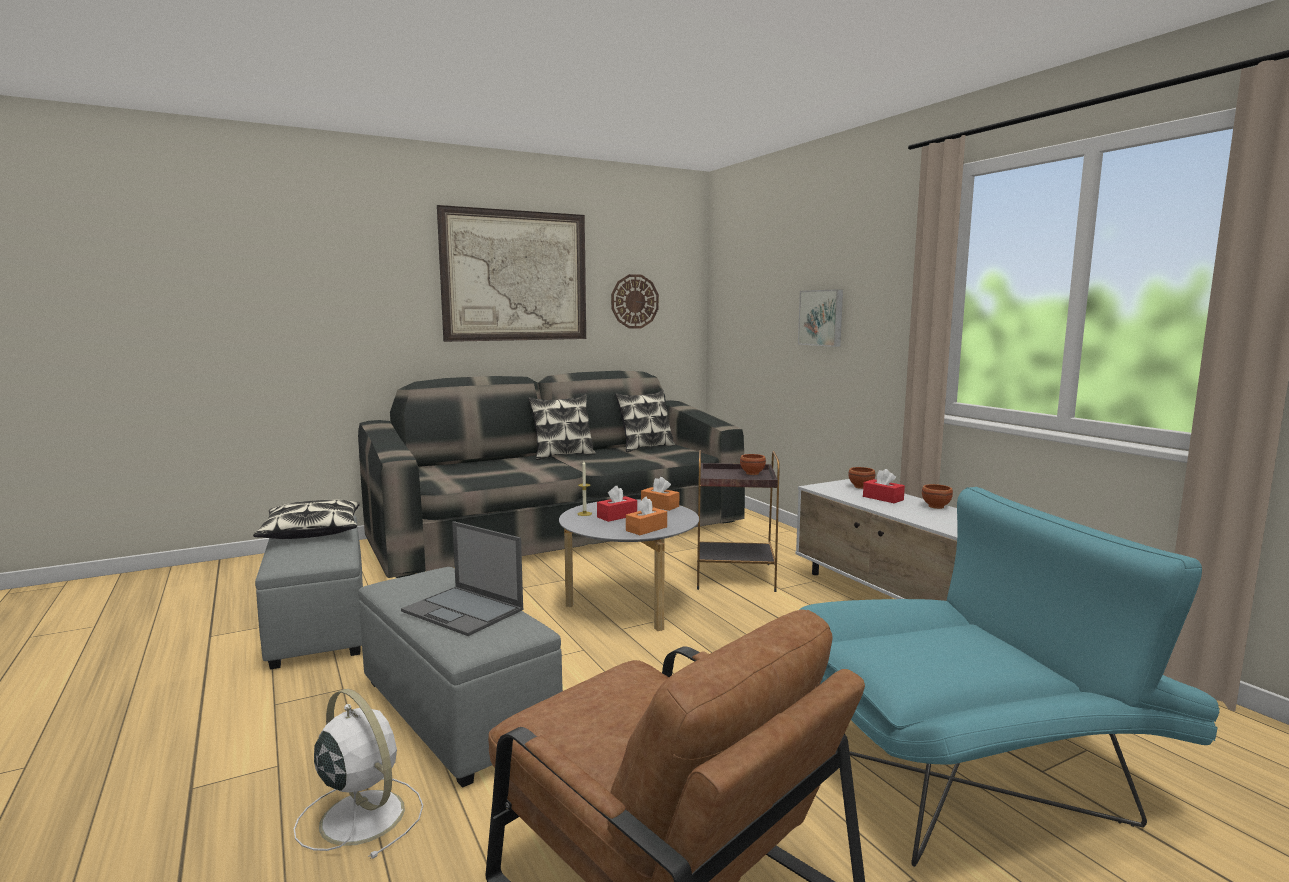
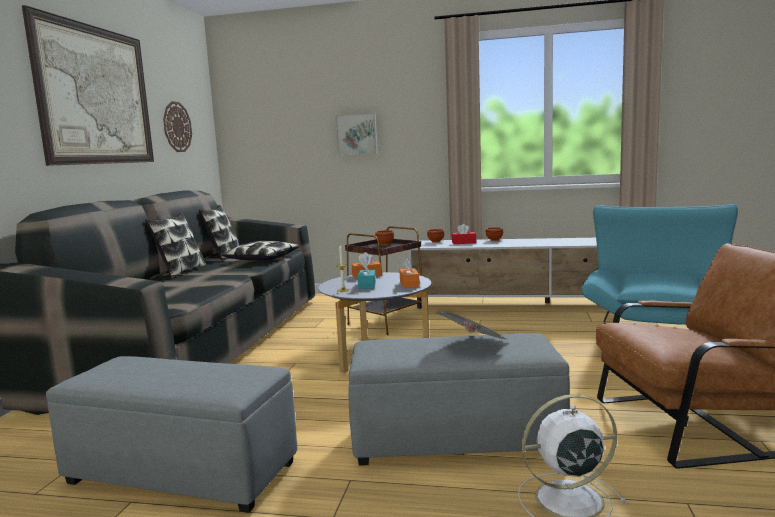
camera: 50 degrees left, 0 degrees up
pillow [253,499,360,539] -> pillow moved to [222,241,299,261]
laptop [401,521,523,636] -> newspaper [435,312,506,339]
red tissue box [597,486,637,522] -> turquoise tissue box [358,260,376,289]

